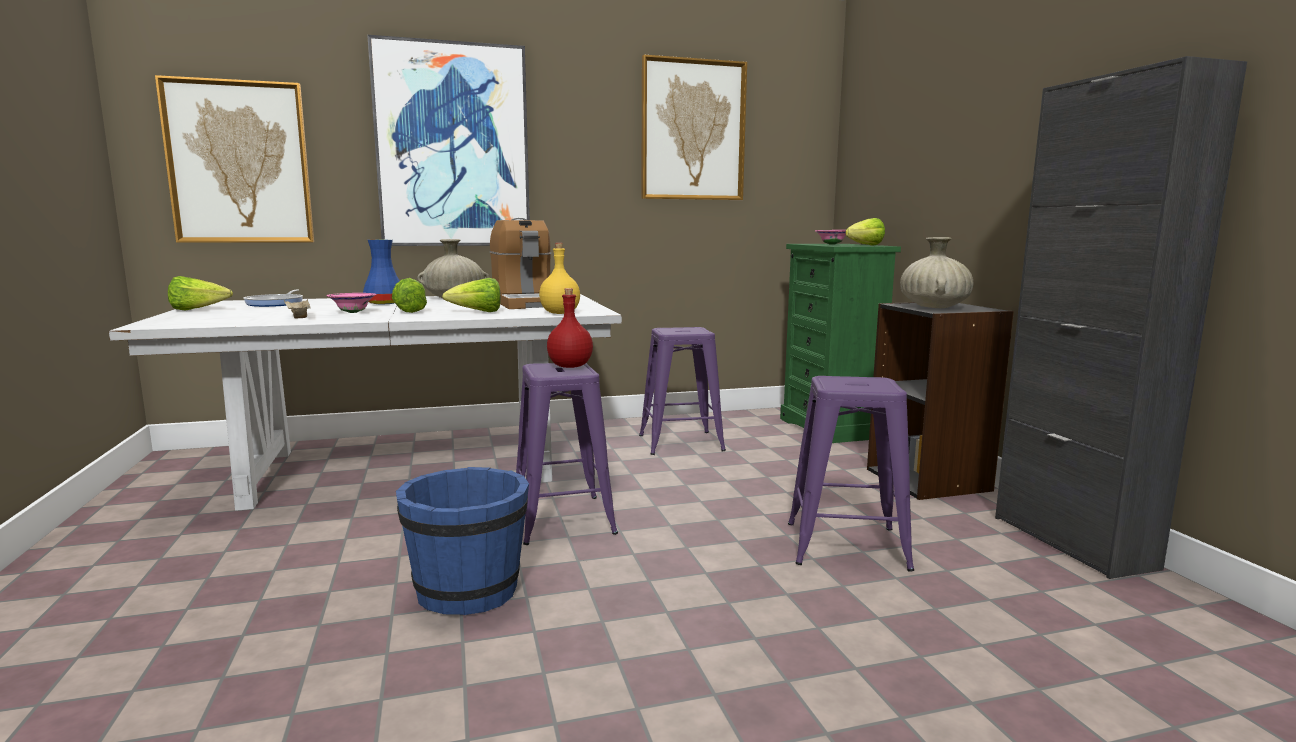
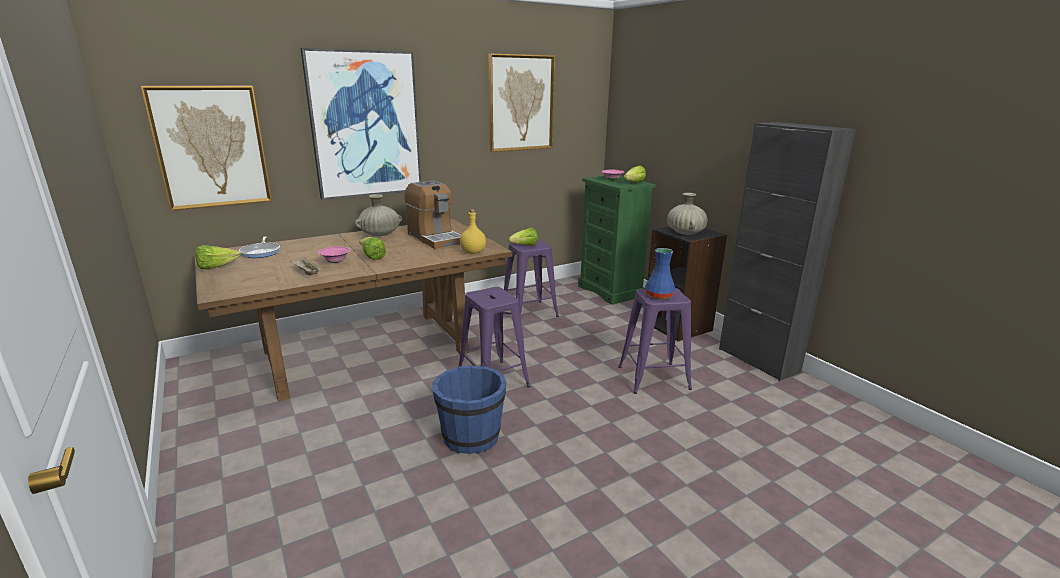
camera: 15 degrees left, 10 degrees up
white dining table [109,294,622,511] -> brown dining table [194,219,512,401]
blue vase [363,240,400,304] -> blue vase moved to [645,248,675,299]
lettuce [442,278,501,312] -> lettuce moved to [508,228,538,246]
red bottle [547,288,593,368] -> none

